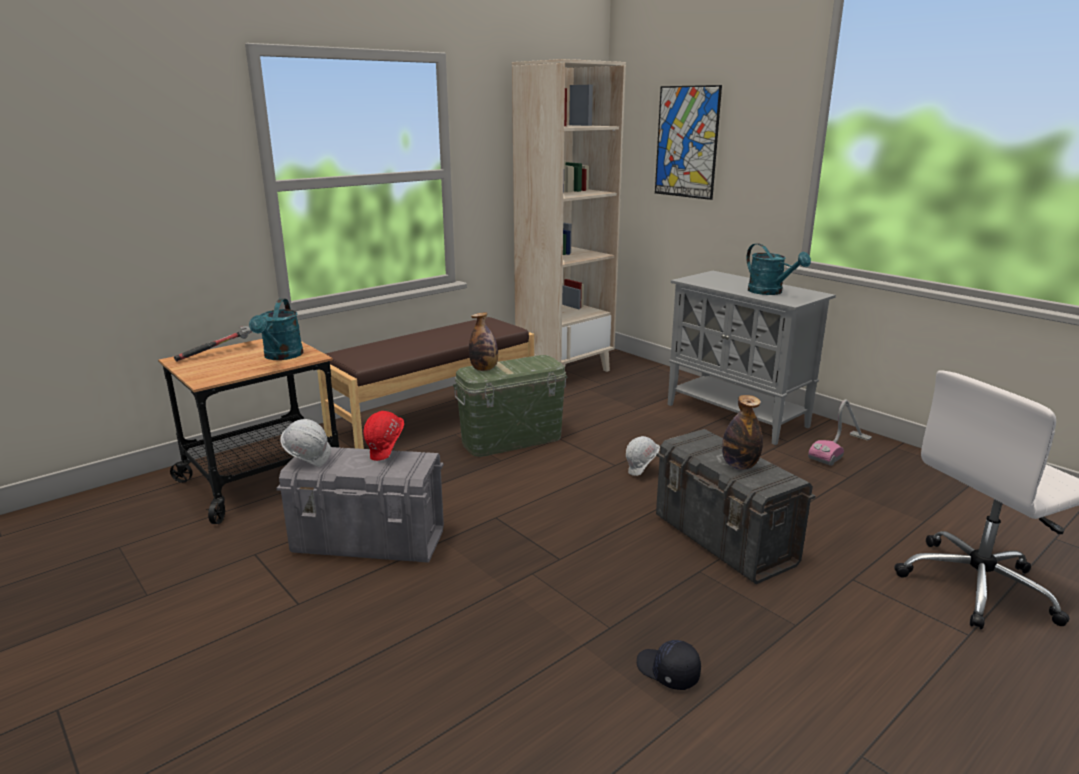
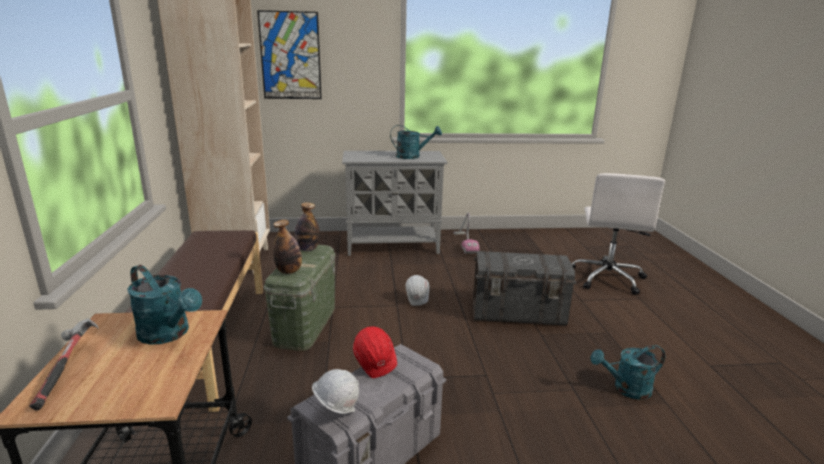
camera: 55 degrees left, 0 degrees up
black cap [637,640,701,690] -> turquoise watering can [590,345,665,400]
bottle [722,395,763,470] -> bottle moved to [294,202,320,251]

